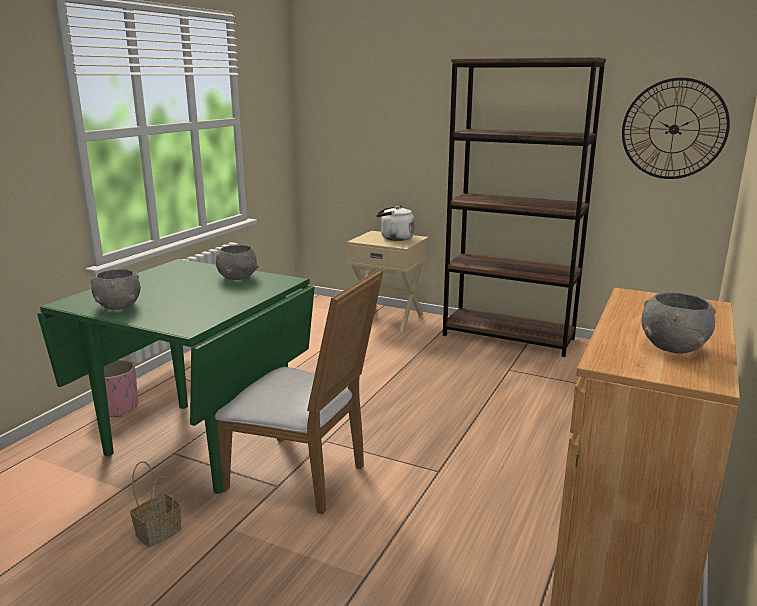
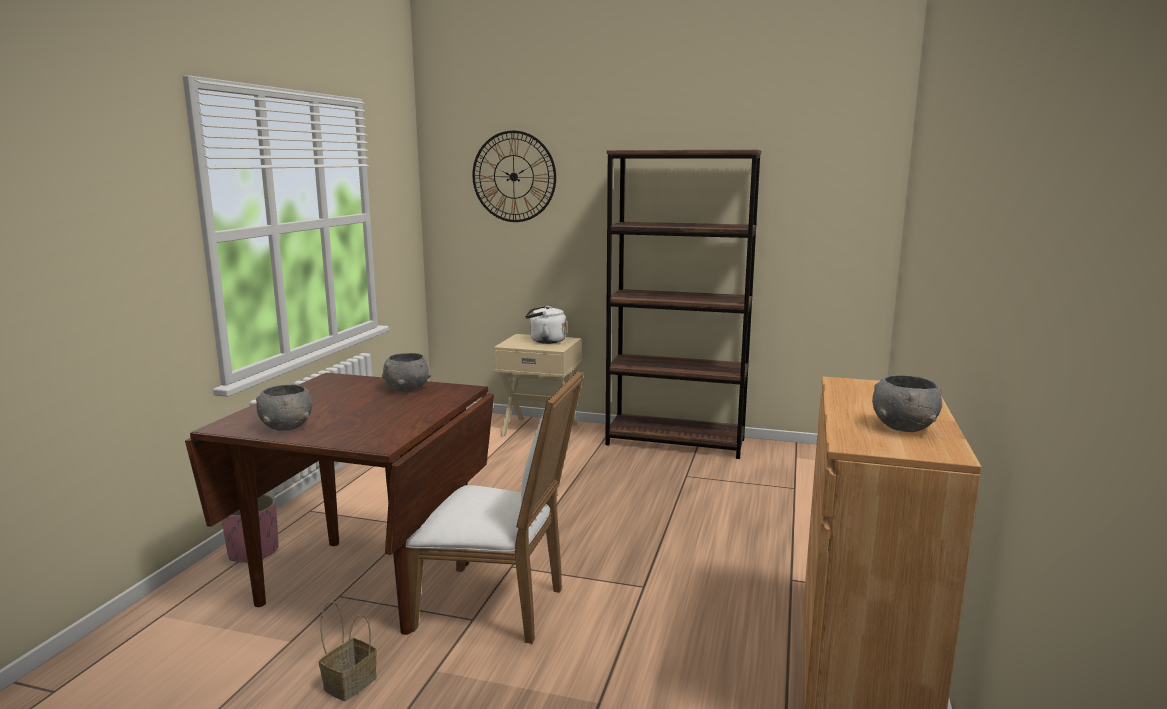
camera: 10 degrees left, 5 degrees down
green dining table [37,259,315,494] -> brown dining table [185,373,494,635]
wall clock [622,78,730,179] -> wall clock moved to [472,131,556,222]

